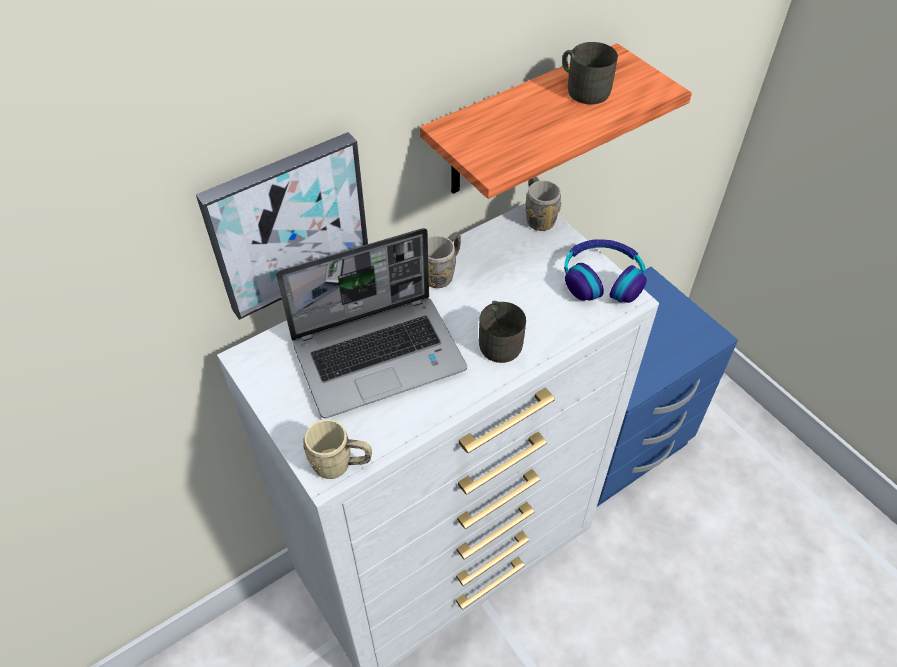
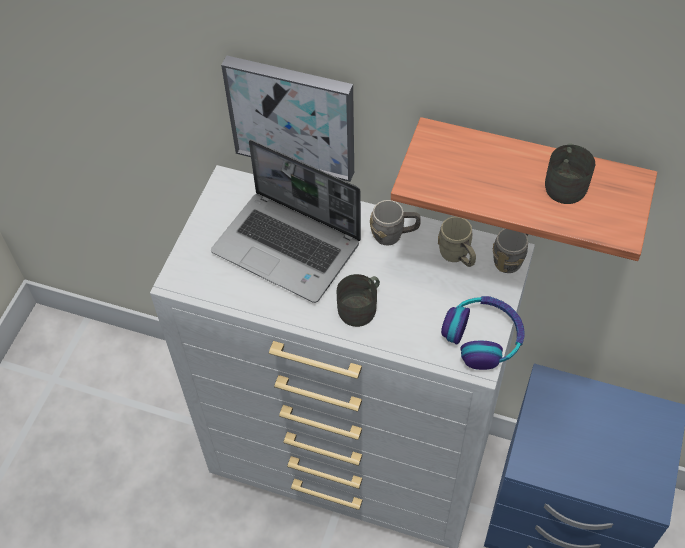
camera: 55 degrees right, 5 degrees up
beige mug [303,420,372,479] -> beige mug moved to [438,216,476,267]

